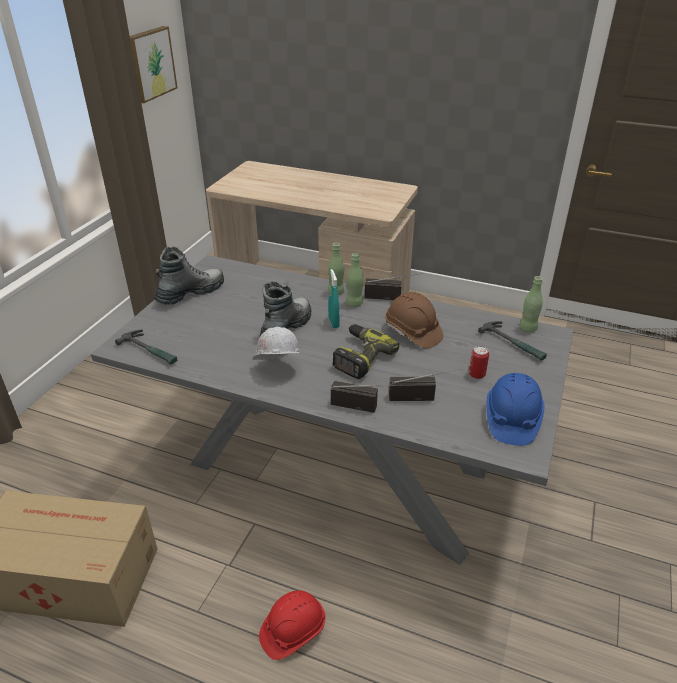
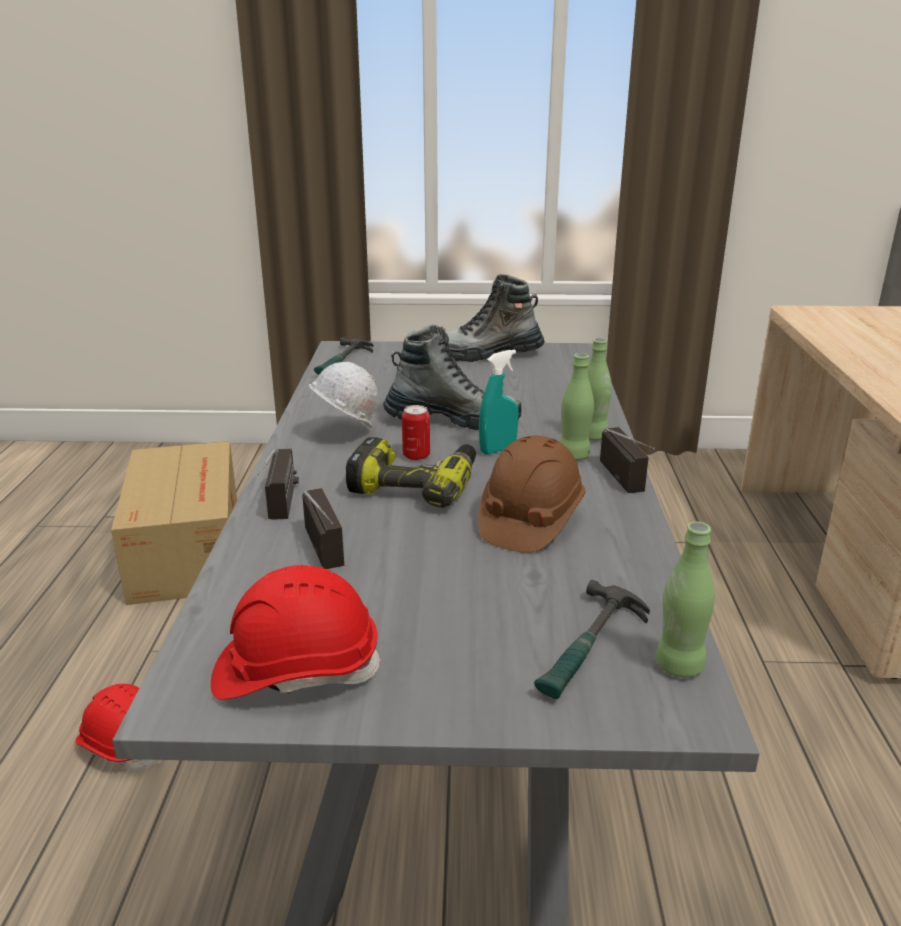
camera: 70 degrees right, 10 degrees down
picture [130,26,177,103] -> none
boot [154,247,224,305] -> boot turned 150 degrees clockwise [445,274,545,362]
can [469,346,489,379] -> can moved to [402,405,430,461]
blue hard hat [487,373,545,446] -> red hard hat [211,565,381,700]

